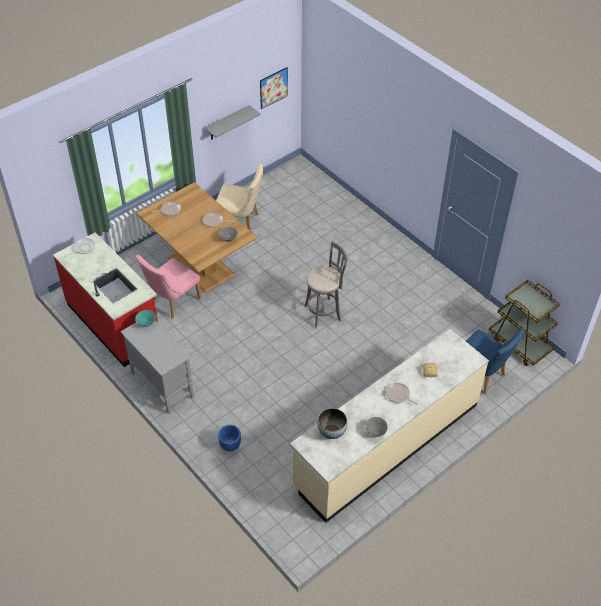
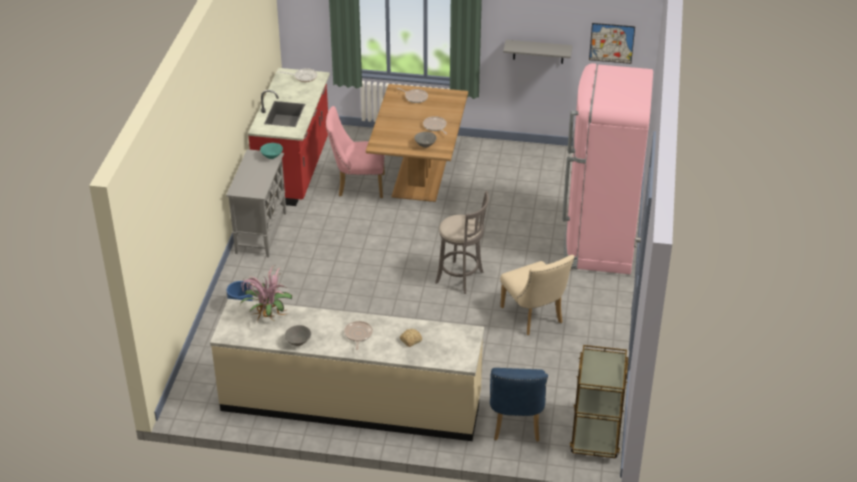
camera: 50 degrees right, 10 degrees down
beige chair [216,164,263,232] -> beige chair moved to [500,255,574,335]
bowl [318,408,347,439] -> potted plant [240,266,292,321]
none -> pink fridge [562,63,653,274]

